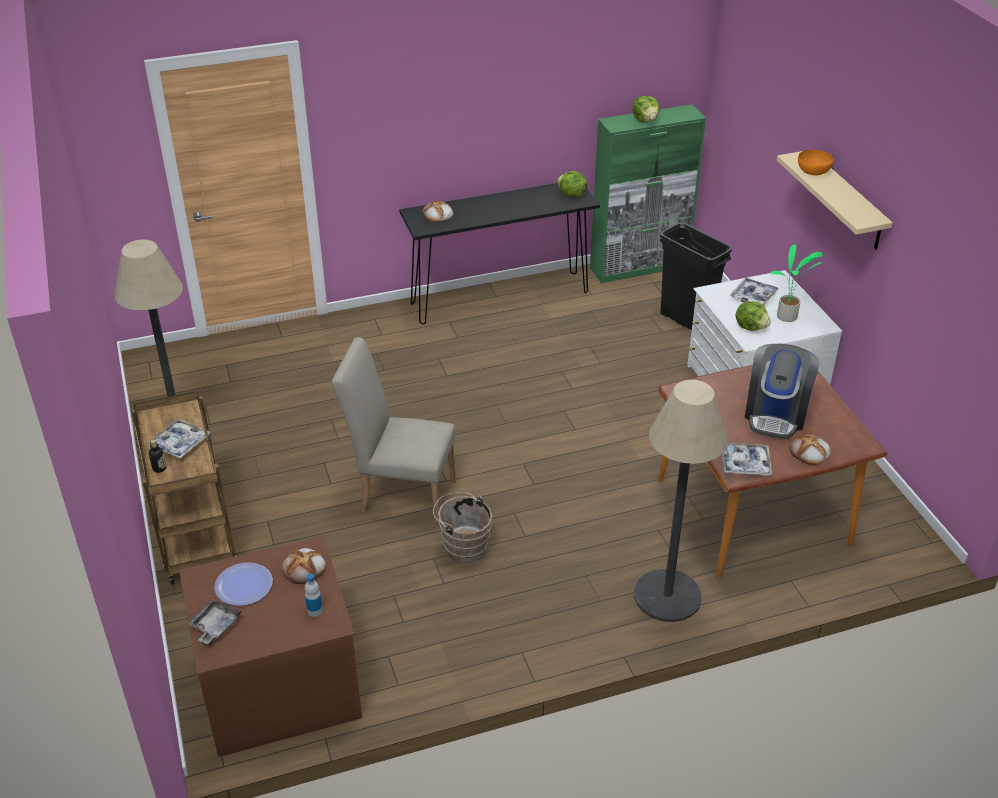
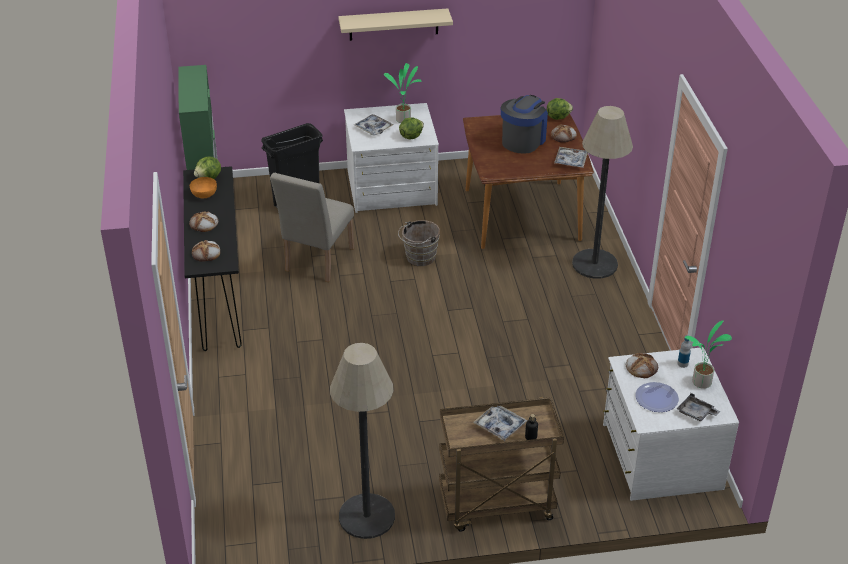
camera: 80 degrees left, 0 degrees up
brown dresser [179,536,362,757] -> white dresser [603,347,739,501]
beige chair [332,337,456,524] -> beige chair moved to [270,173,354,282]
brown bucket [433,492,492,563] -> brown bucket moved to [398,220,440,266]
lettuce [632,96,660,122] -> lettuce moved to [547,98,573,120]
coffee machine [745,344,820,439] -> coffee machine turned 90 degrees counterclockwise [500,95,548,153]
orange bowl [798,150,834,176] -> orange bowl moved to [190,177,217,198]
none -> bread [189,212,218,232]
none -> potted plant [685,321,732,389]

